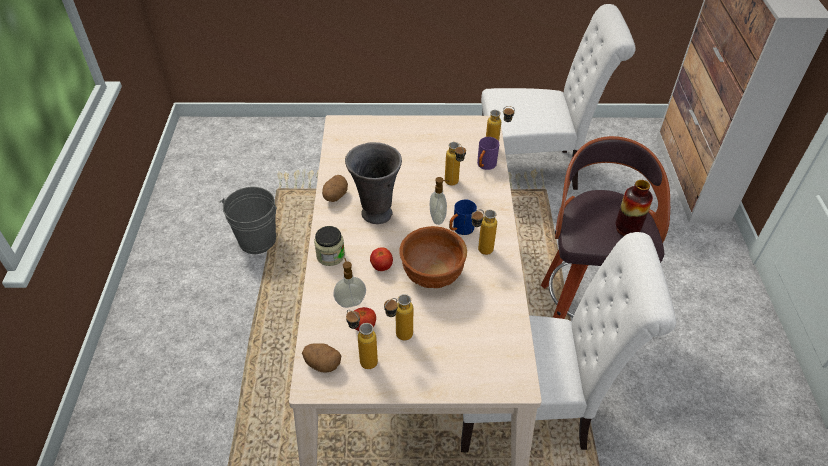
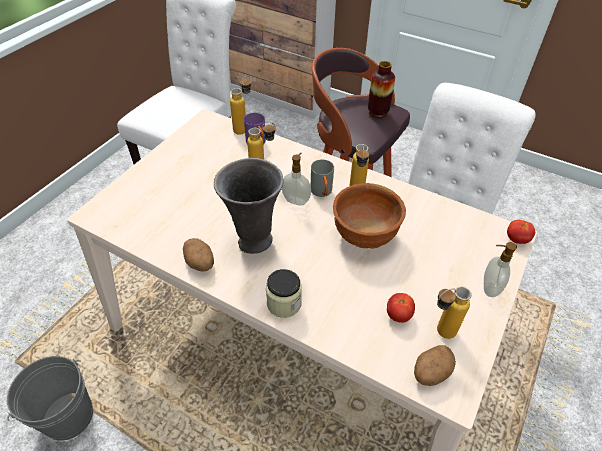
camera: 60 degrees left, 0 degrees up
soap dispenser [334,258,366,308] -> soap dispenser moved to [484,242,517,297]
tomato [370,248,393,271] -> tomato moved to [507,220,535,244]
bottle [384,294,413,341] -> none
blue mug [449,200,477,235] -> grey mug [311,159,334,197]

